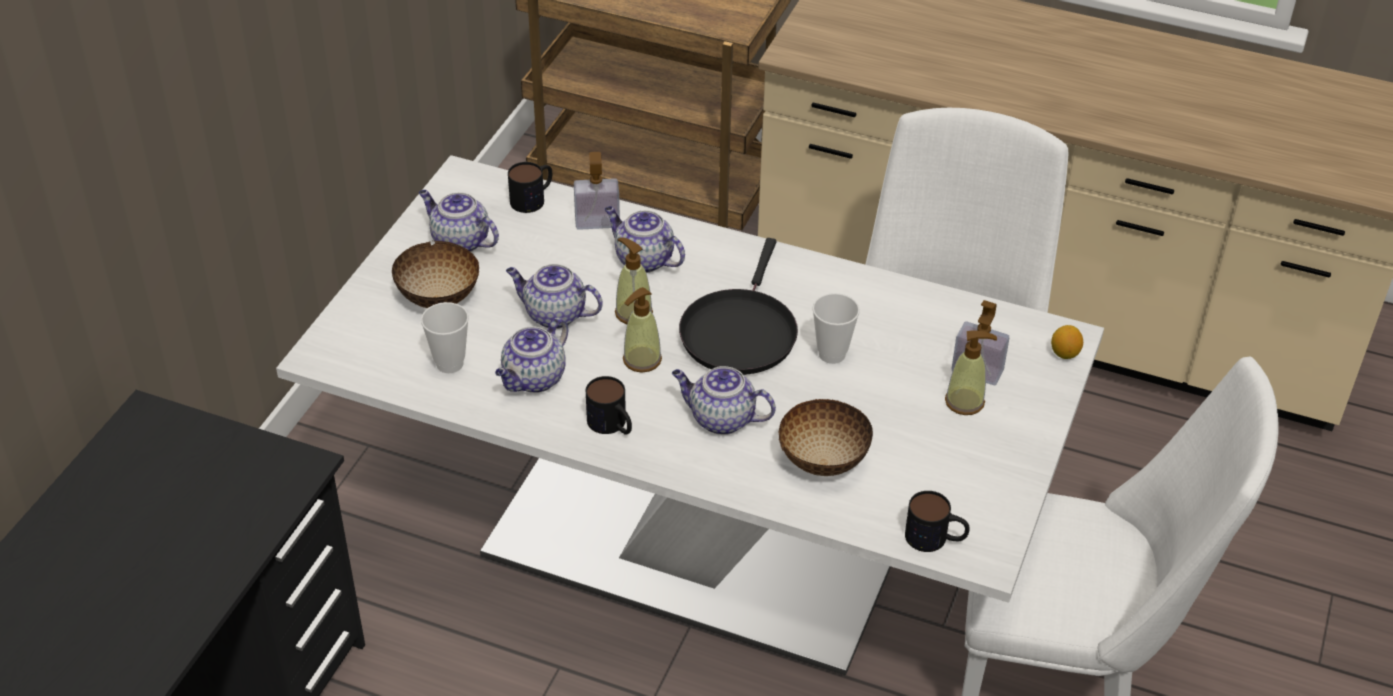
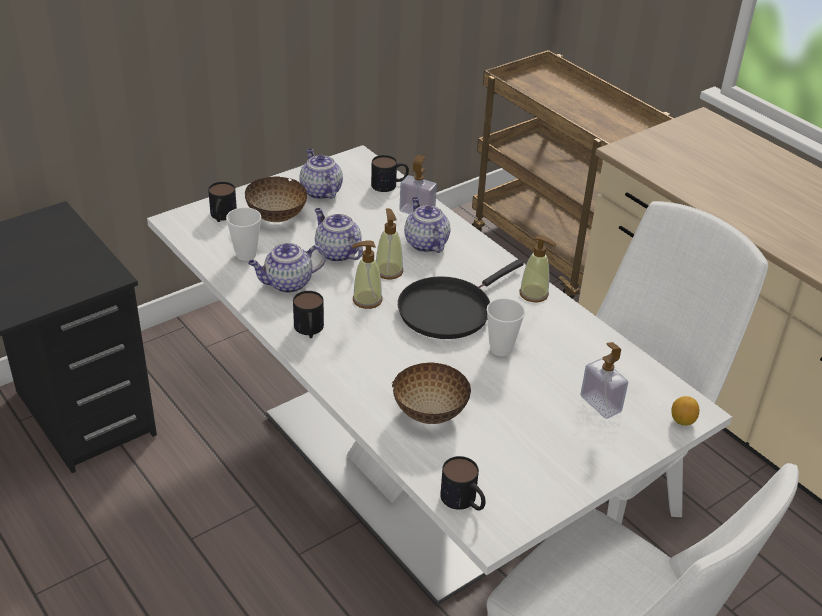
camera: 30 degrees right, 5 degrees down
teapot [672,366,776,435] -> none
soap dispenser [945,330,997,415] -> soap dispenser moved to [519,235,556,303]
none -> mug [208,182,237,222]

